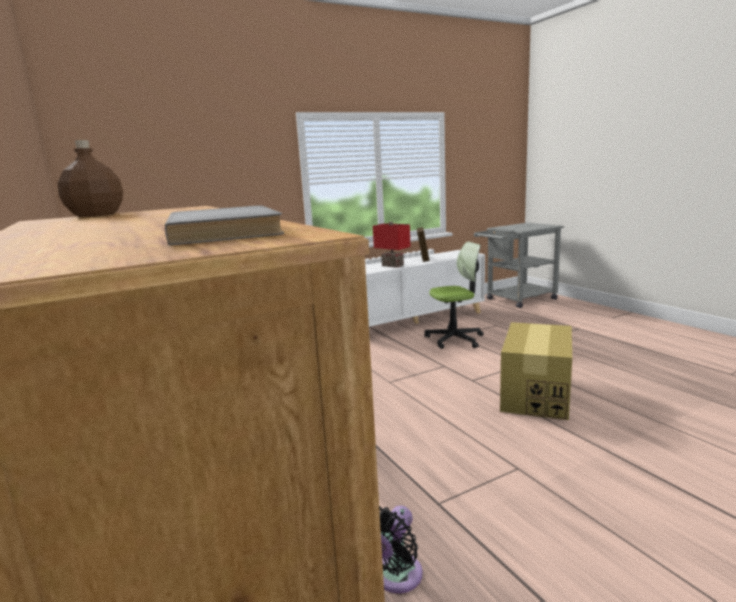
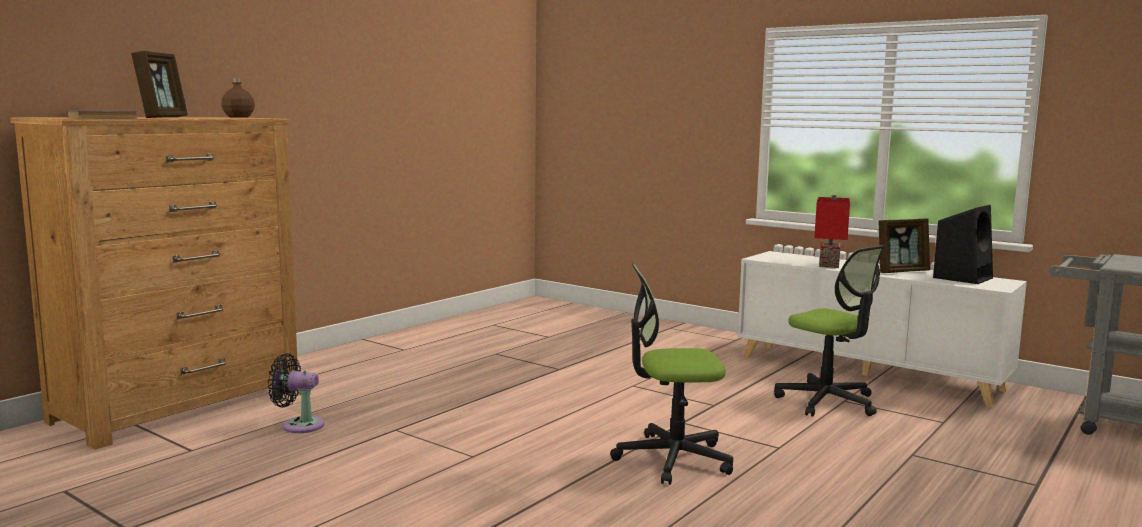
camera: 65 degrees right, 5 degrees down
cardboard box [500,322,572,420] -> office chair [610,263,733,485]
none -> picture frame [131,51,188,118]
none -> black speaker [933,205,993,284]

